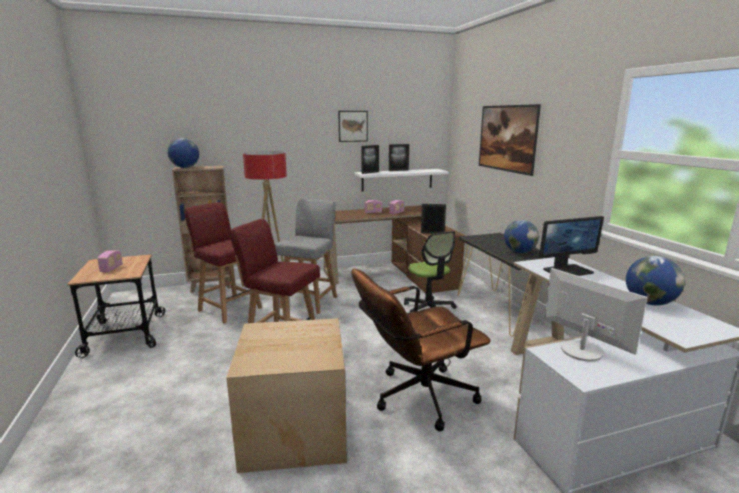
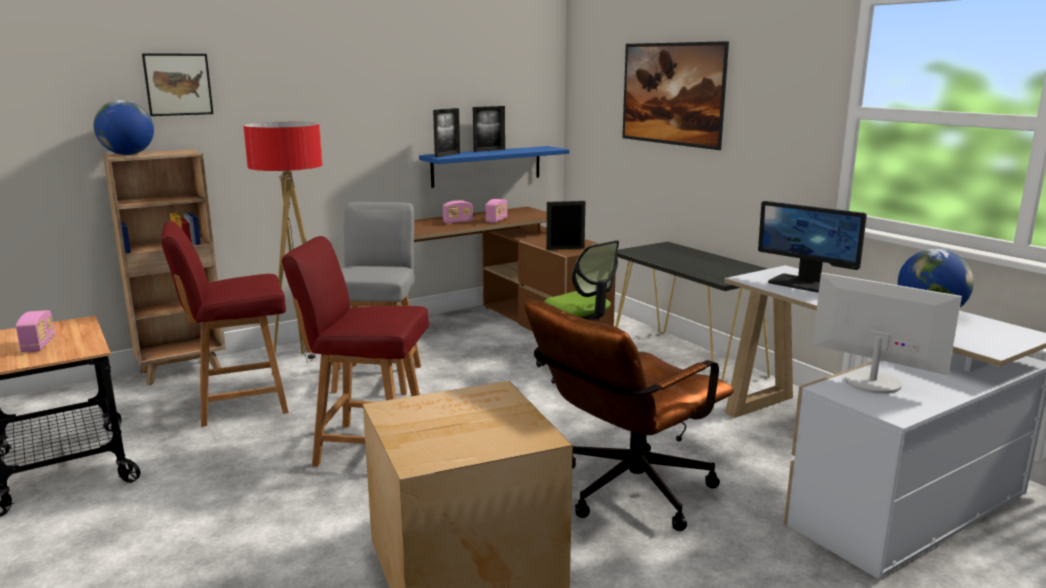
camera: 15 degrees left, 0 degrees up
red chair [184,202,262,324] -> red chair turned 45 degrees counterclockwise [161,221,289,427]
picture [338,111,368,142] -> picture moved to [142,53,214,116]
white shelf [355,169,449,192] -> blue shelf [419,146,569,188]
globe [504,220,539,253] -> none
monitor [539,216,604,276] -> monitor turned 75 degrees clockwise [758,201,867,293]

